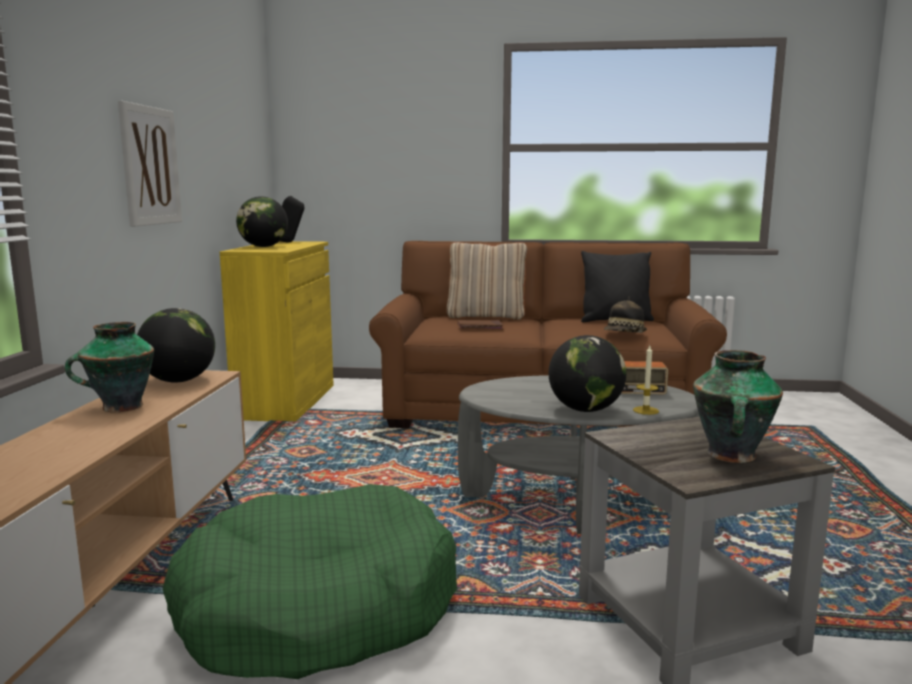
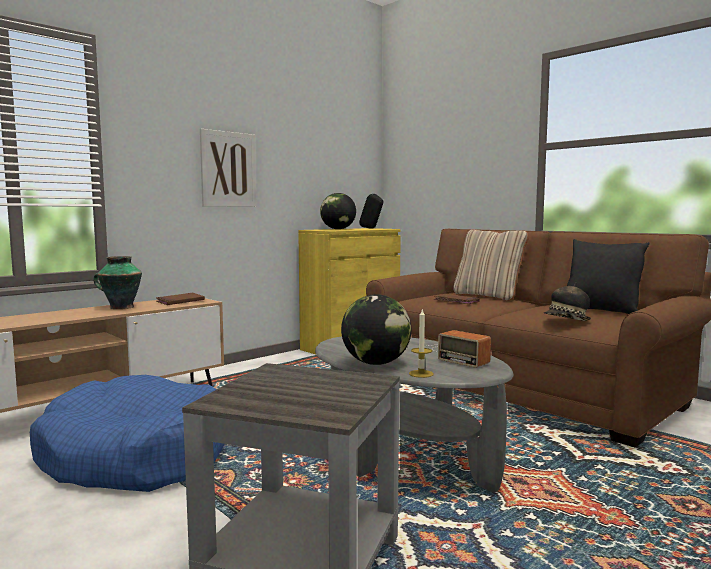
camera: 40 degrees right, 5 degrees down
globe [137,308,215,383] -> brown book [156,293,205,305]
green dog bed [163,484,457,679] -> blue dog bed [30,375,225,492]
vase [693,350,783,463] -> none

